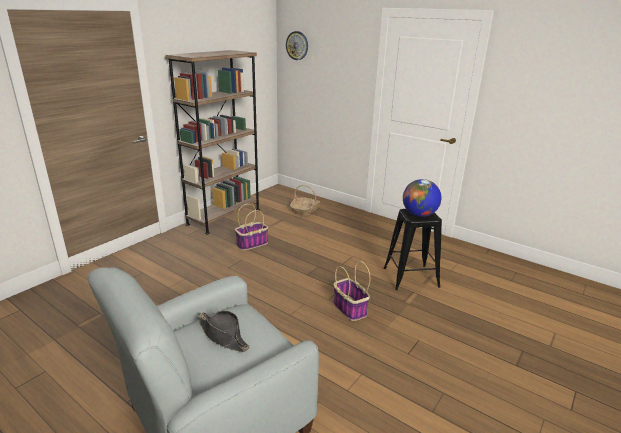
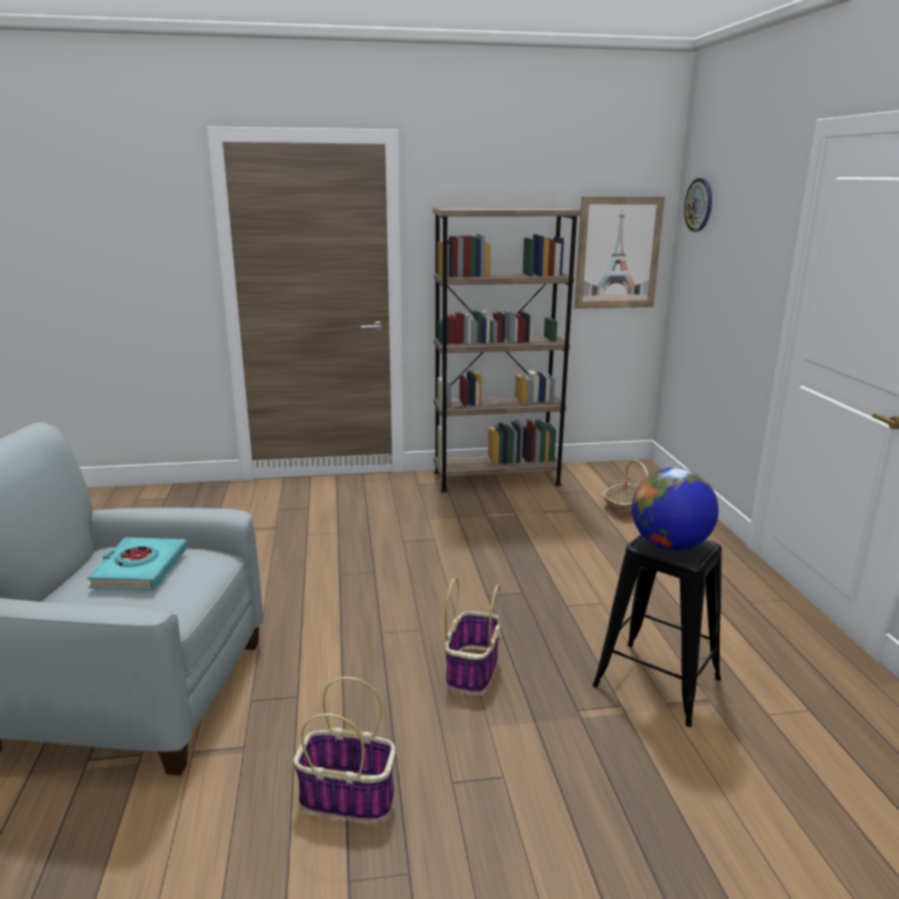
camera: 45 degrees right, 5 degrees down
black hat [197,310,250,352] -> turquoise book [87,537,187,590]
basket [235,204,268,251] -> basket moved to [293,677,395,821]
none -> picture [574,197,665,309]

